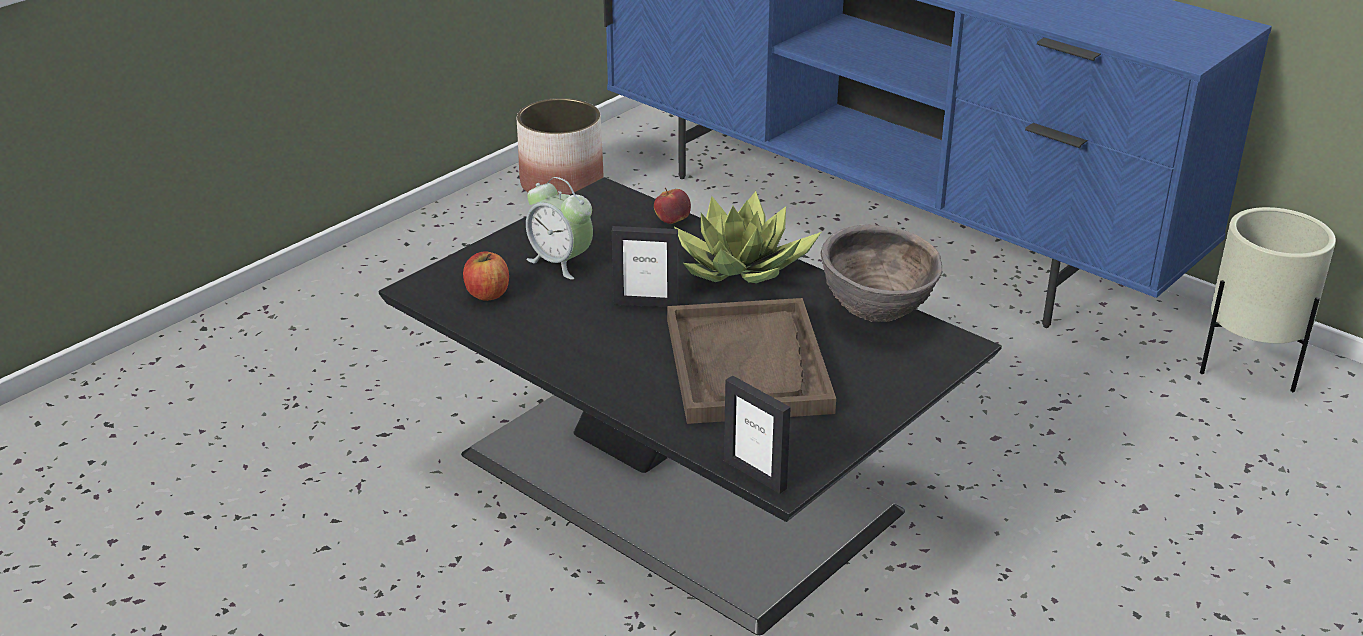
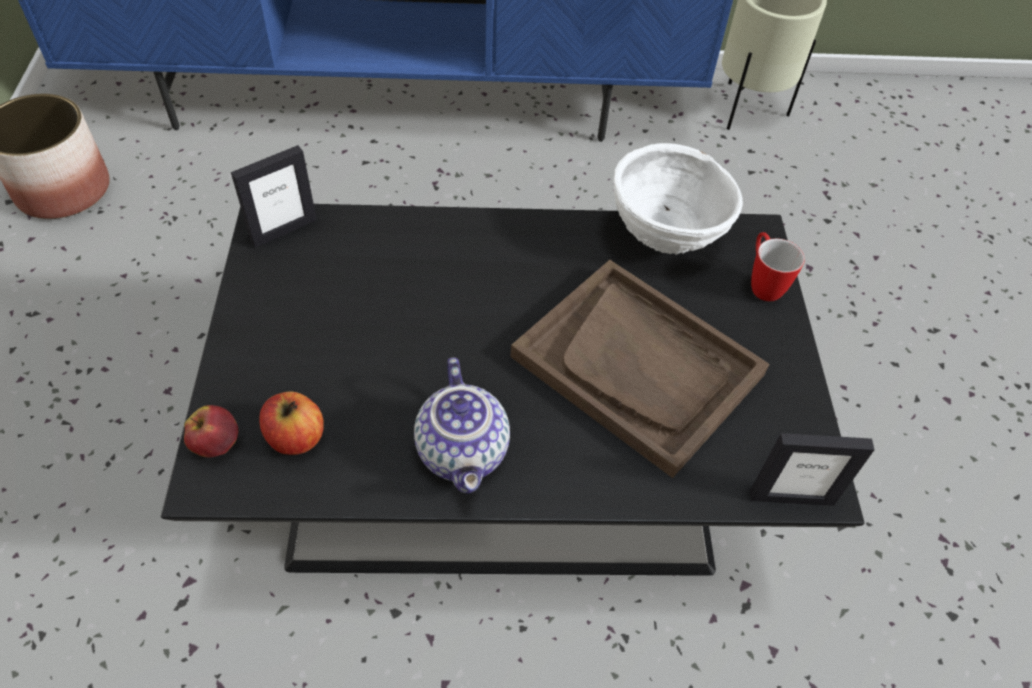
camera: 45 degrees left, 20 degrees up
alarm clock [526,177,593,280] -> none
picture frame [612,226,678,307] -> picture frame moved to [231,145,317,248]
apple [654,188,691,224] -> apple moved to [184,405,238,457]
potted plant [674,191,821,283] -> none
brown bowl [820,225,943,322] -> white bowl [613,143,743,255]
none -> teapot [414,357,510,494]
none -> mug [751,232,805,301]

